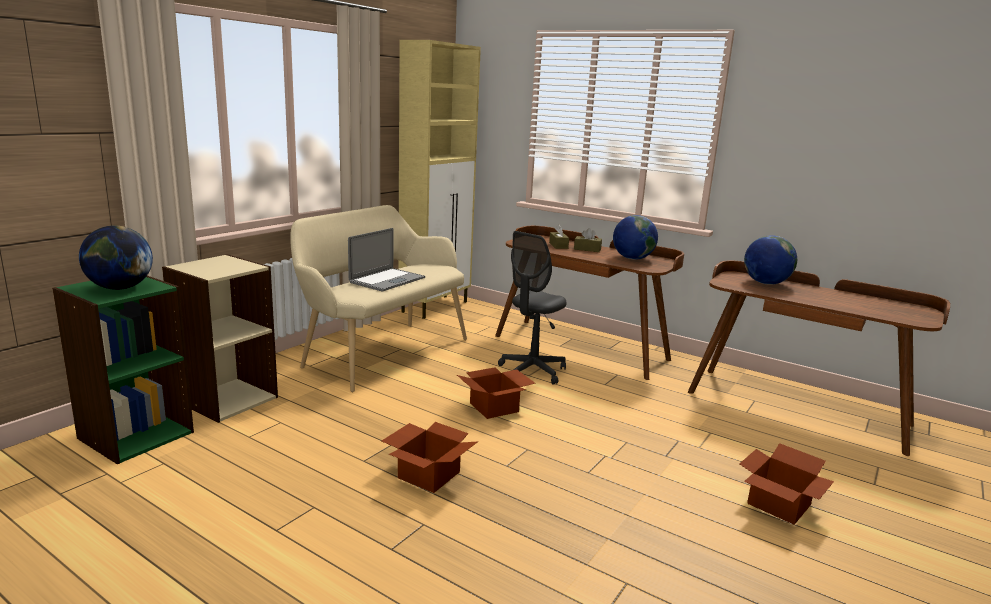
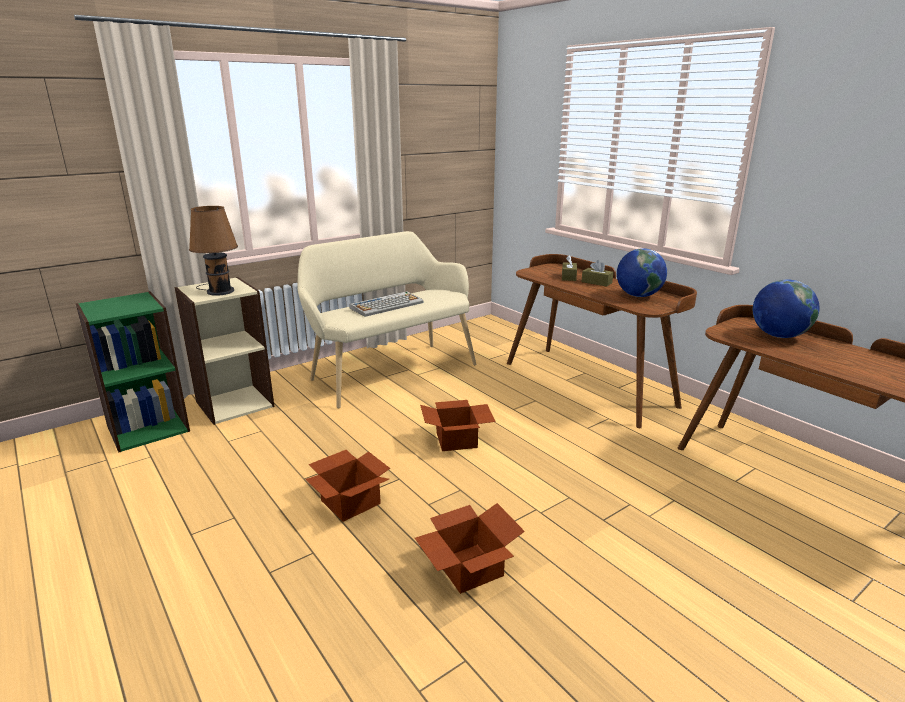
camera: 20 degrees right, 5 degrees up
globe [79,226,153,290] -> none
laptop [348,228,425,291] -> keyboard [349,291,423,317]
beige cabinet [398,40,481,319] -> none
grey office chair [498,231,566,384] -> none
cardboard box [739,443,834,525] -> cardboard box moved to [415,503,525,594]
none -> brown table lamp [189,206,238,296]

